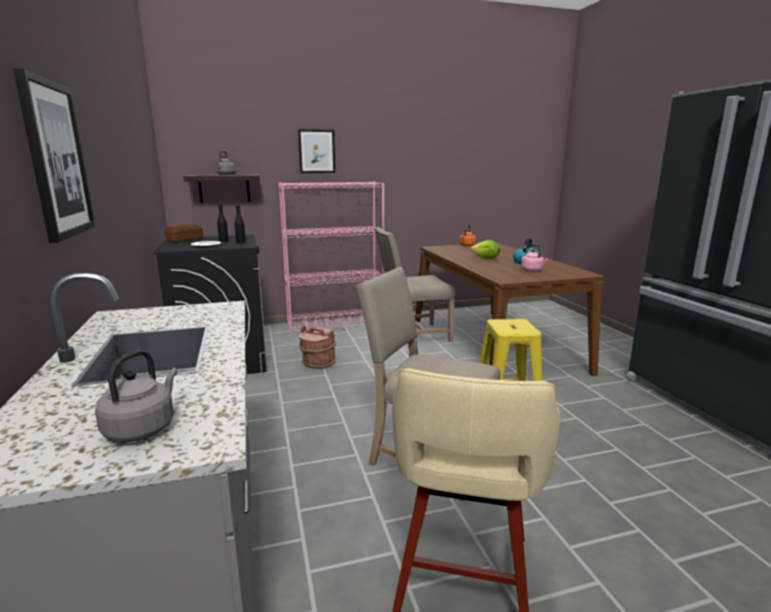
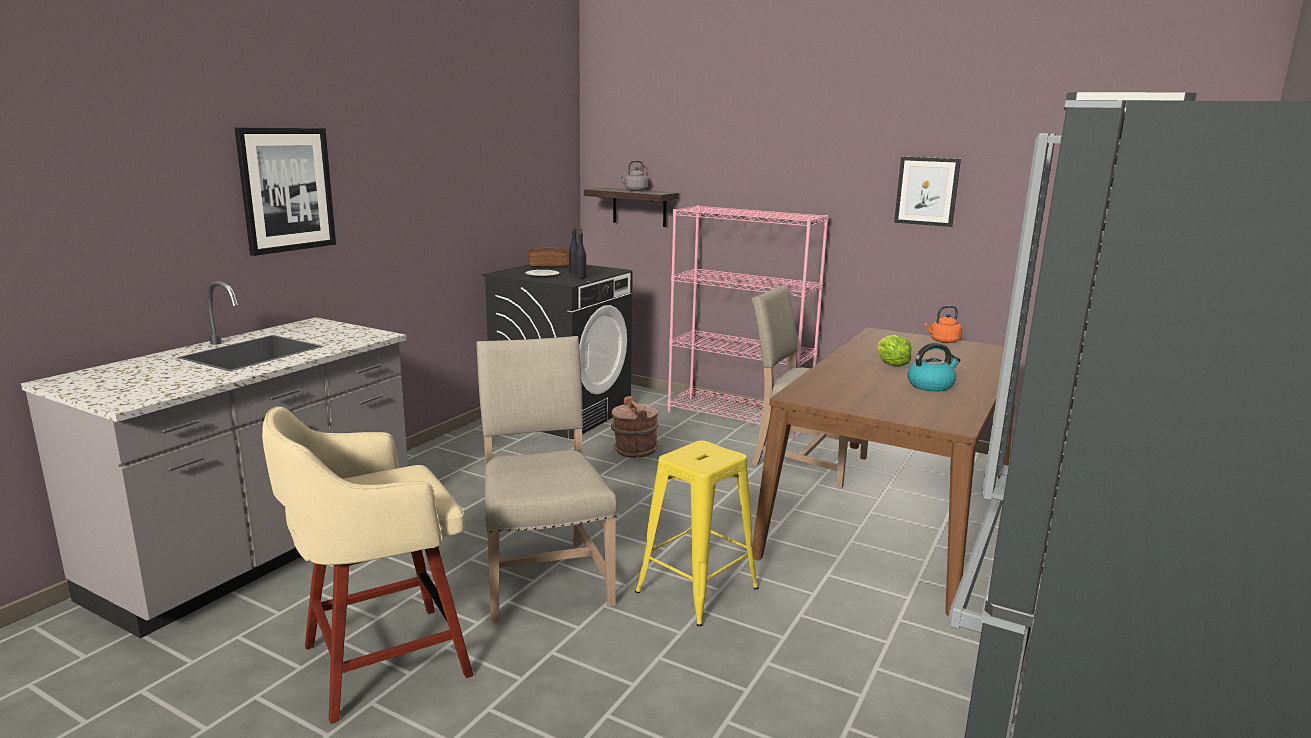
camera: 45 degrees right, 0 degrees up
grey kettle [95,350,178,442] -> none
picture [298,129,336,173] -> picture moved to [894,157,961,227]
pink kettle [521,243,548,271] -> none

